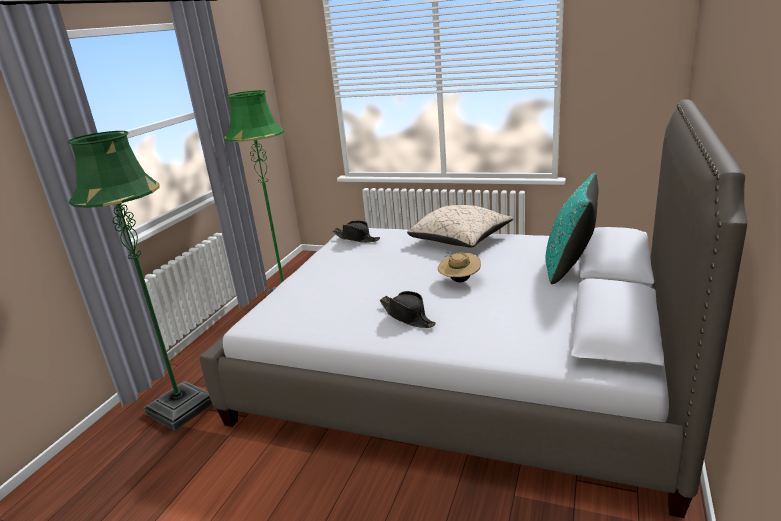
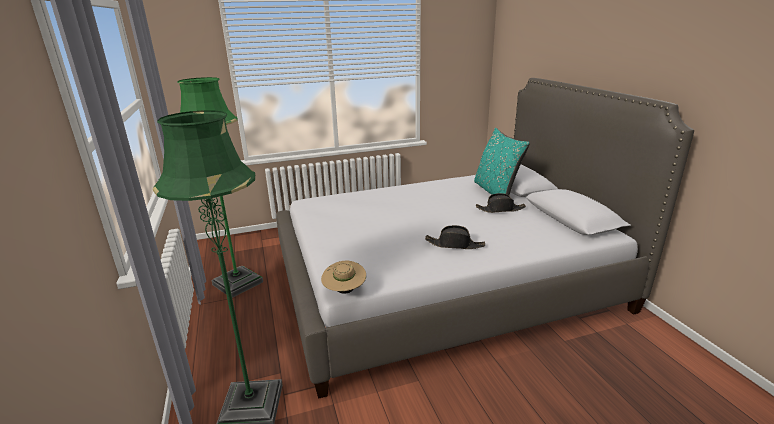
camera: 40 degrees left, 0 degrees up
black hat [333,221,380,243] -> black hat moved to [476,193,526,213]
beige pillow [407,205,514,248] -> none
beige hat [438,252,481,282] -> beige hat moved to [321,261,366,294]

